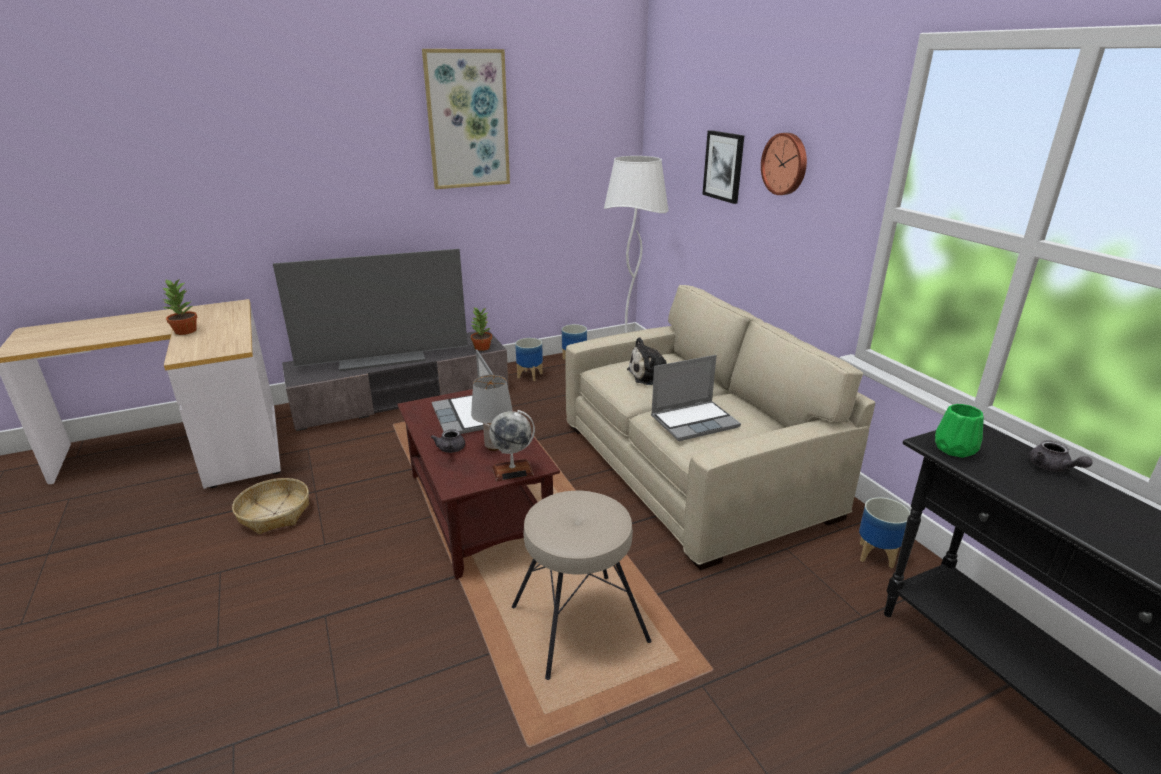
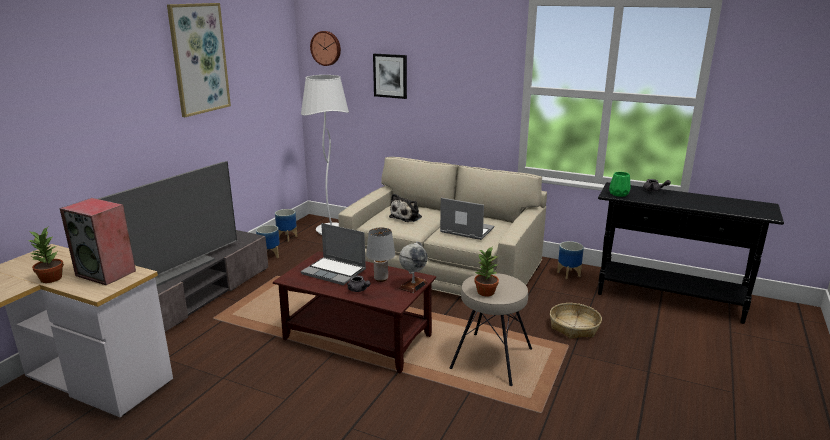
camera: 40 degrees left, 5 degrees down
basket [232,478,309,534] -> basket moved to [550,303,602,339]
potted plant [471,307,492,351] -> potted plant moved to [474,247,499,296]
laptop [651,355,741,441] -> laptop turned 90 degrees counterclockwise [440,198,494,240]
wall clock [761,133,807,195] -> wall clock moved to [310,31,341,66]
none -> speaker [60,198,136,285]

